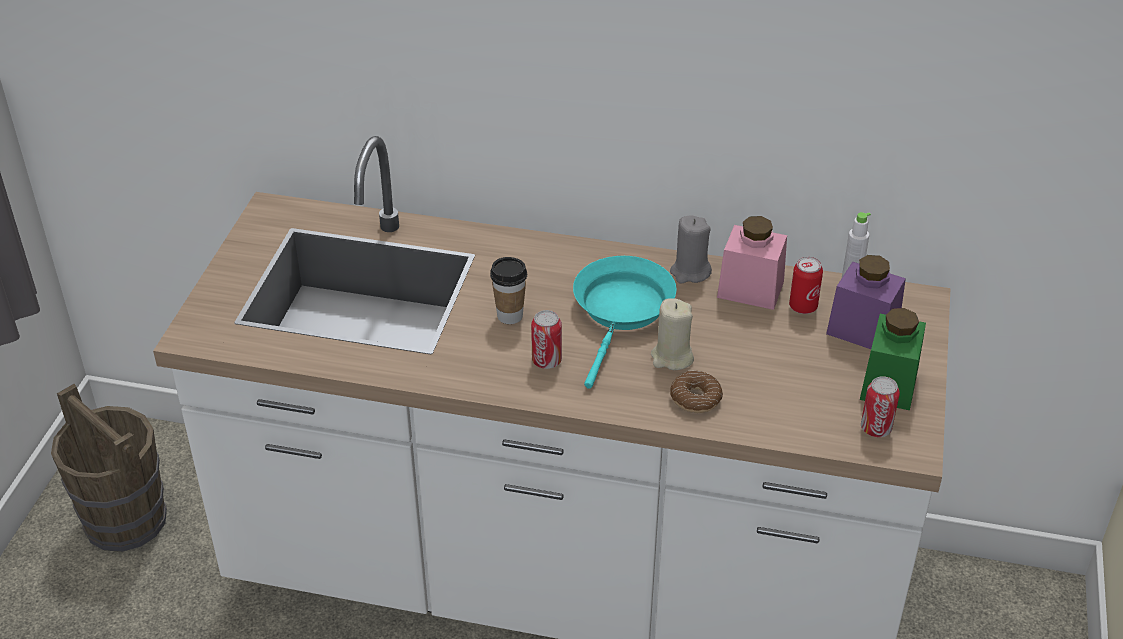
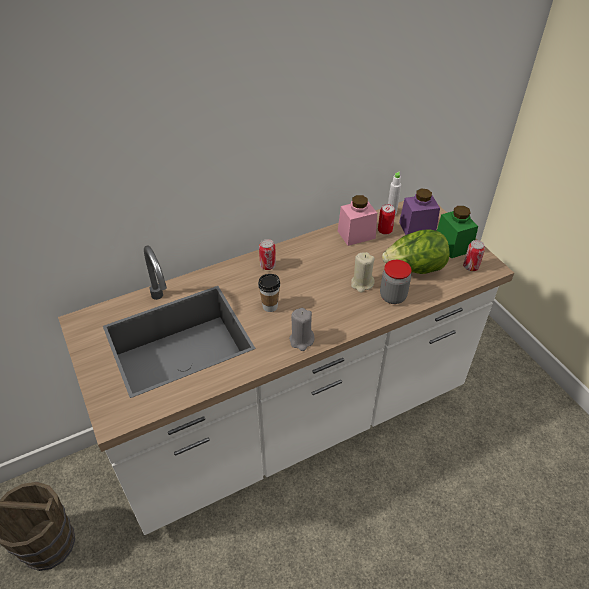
camera: 40 degrees left, 5 degrees up
can [531,310,562,369] -> can moved to [259,239,276,270]
turquoise frying pan [573,256,677,389] -> none
grey candle [670,216,712,284] -> grey candle moved to [289,308,315,351]
donut [670,371,723,413] -> jar [380,260,411,304]
none -> lettuce [382,229,450,274]

